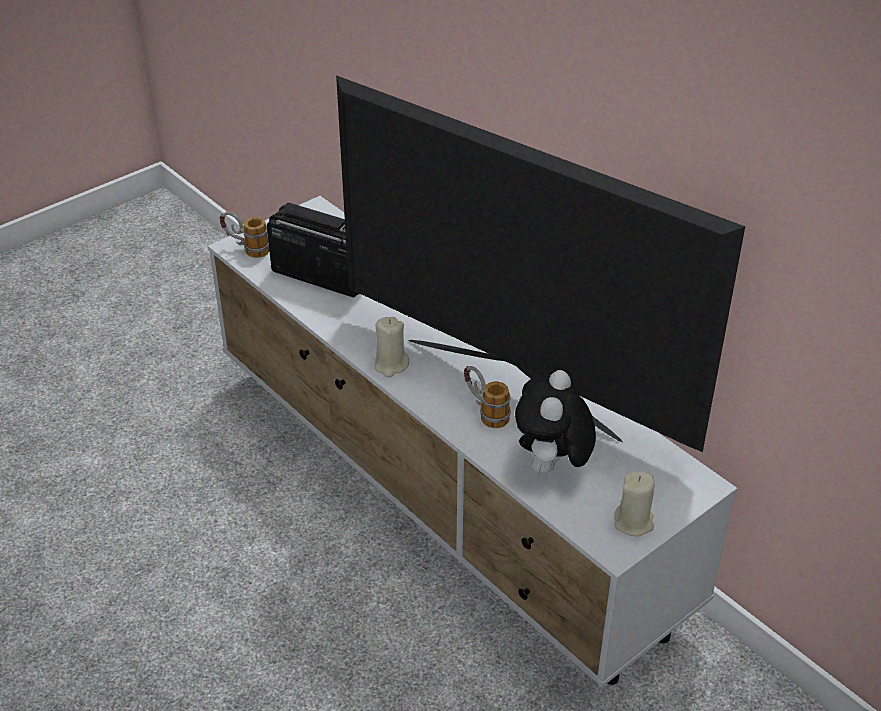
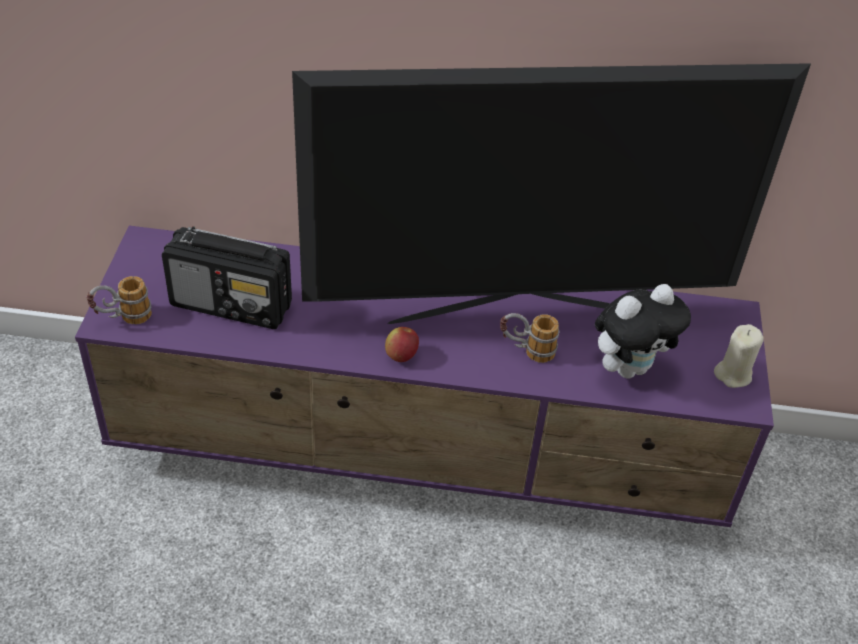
camera: 45 degrees left, 5 degrees up
white tv stand [208,196,737,687] -> purple tv stand [75,226,774,527]
radio [267,203,360,297] -> radio turned 150 degrees counterclockwise [162,226,292,329]
beige candle [374,317,409,377] -> apple [385,327,419,362]
plush toy [515,370,596,475] -> plush toy turned 90 degrees counterclockwise [595,284,691,379]

